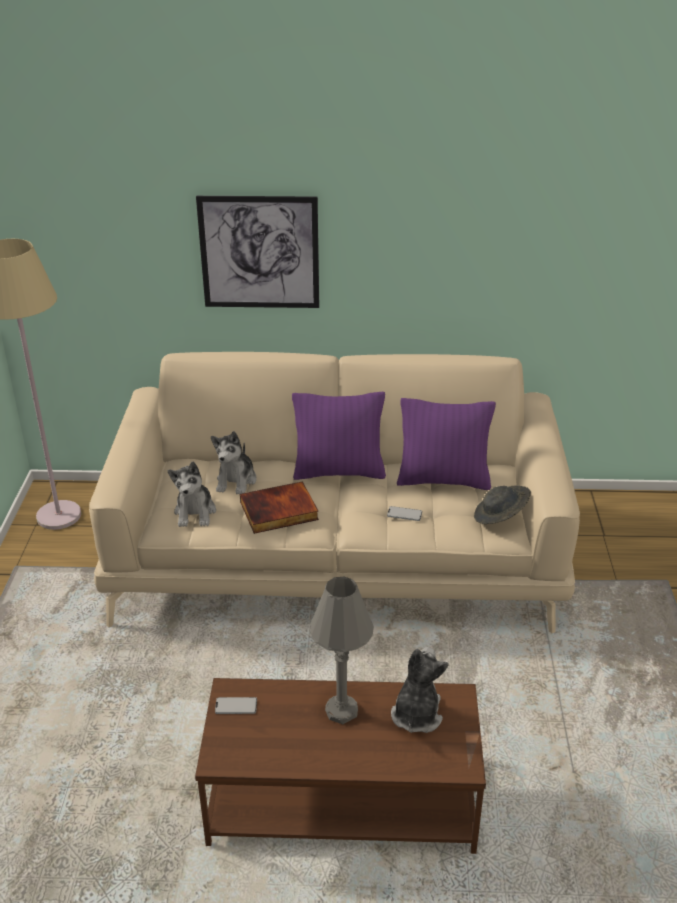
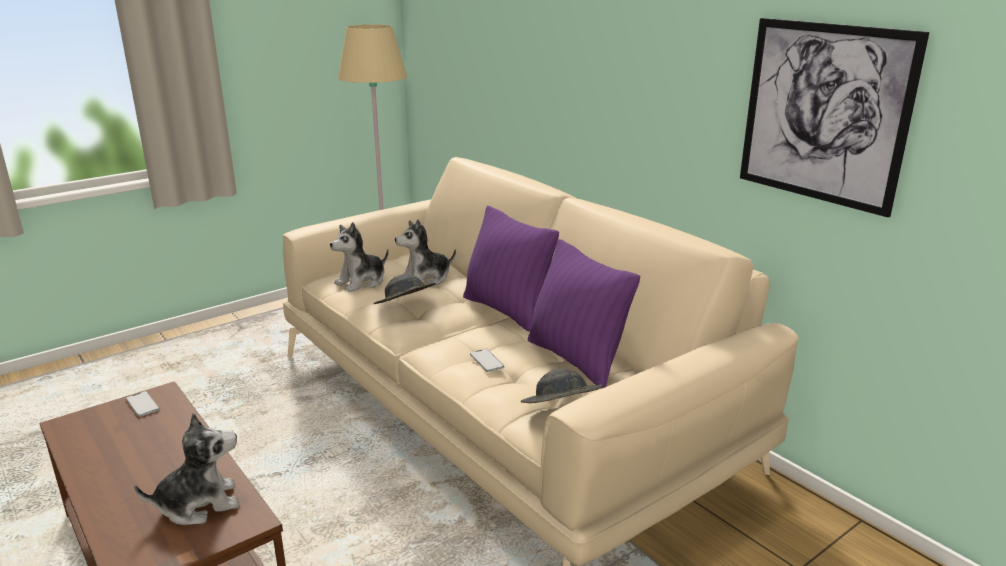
camera: 50 degrees right, 10 degrees down
picture [196,196,319,308] -> picture moved to [740,18,929,218]
book [240,481,319,534] -> grey hat [374,274,436,304]
grey table lamp [309,577,374,724] -> none

